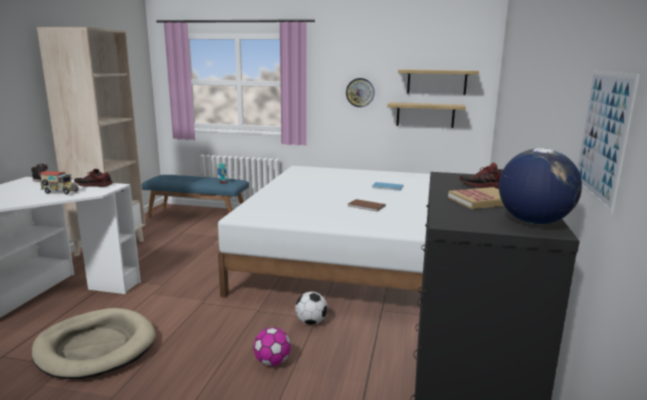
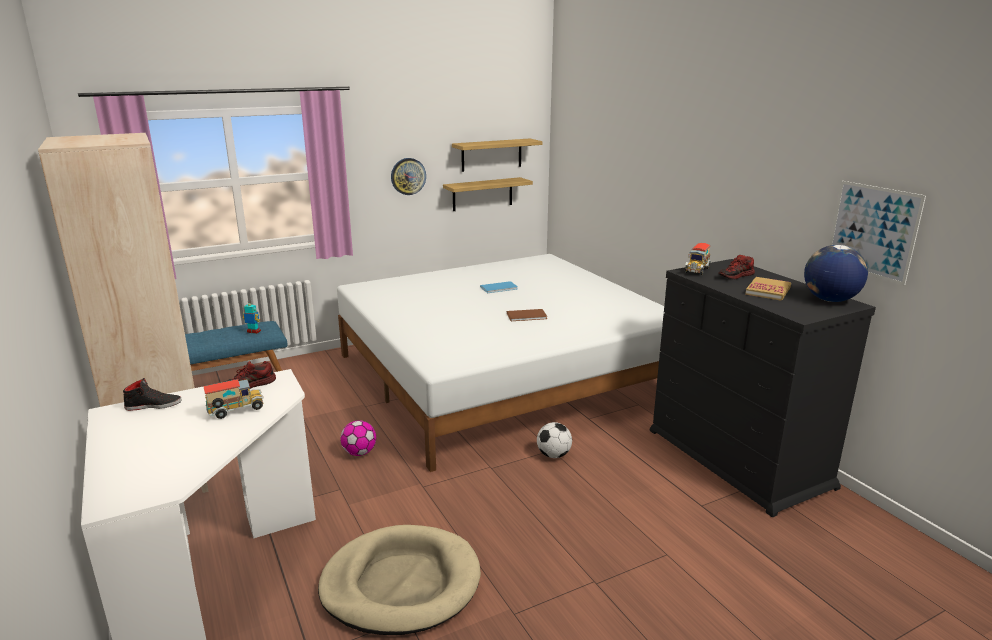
camera: 40 degrees left, 5 degrees up
football [254,327,291,366] -> football moved to [340,420,376,456]
none -> toy truck [685,243,711,275]

